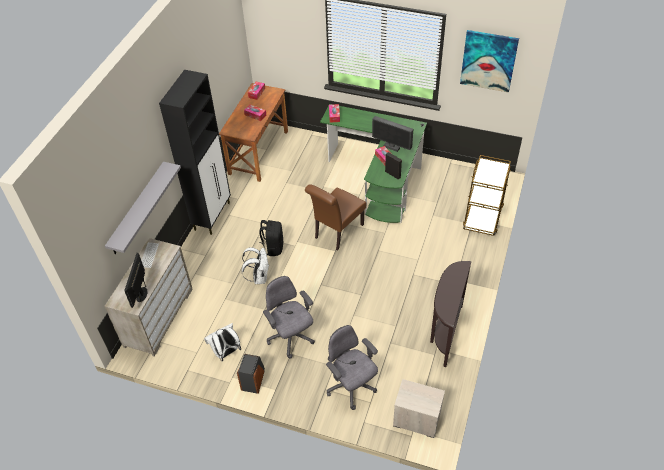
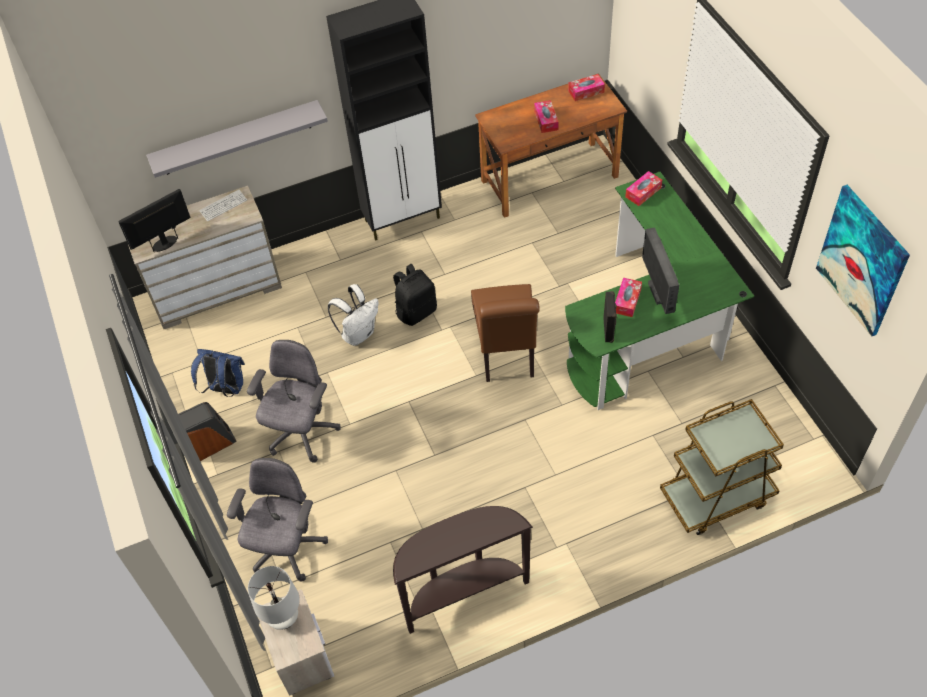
camera: 50 degrees right, 5 degrees up
white backpack [204,323,241,361] -> blue backpack [191,349,245,397]
brown chair [305,184,366,250] -> brown chair turned 90 degrees counterclockwise [471,284,540,382]
none -> white table lamp [248,566,300,630]

